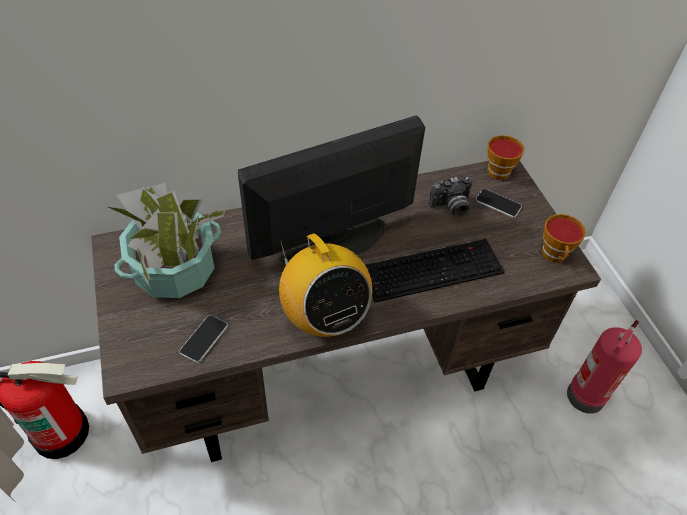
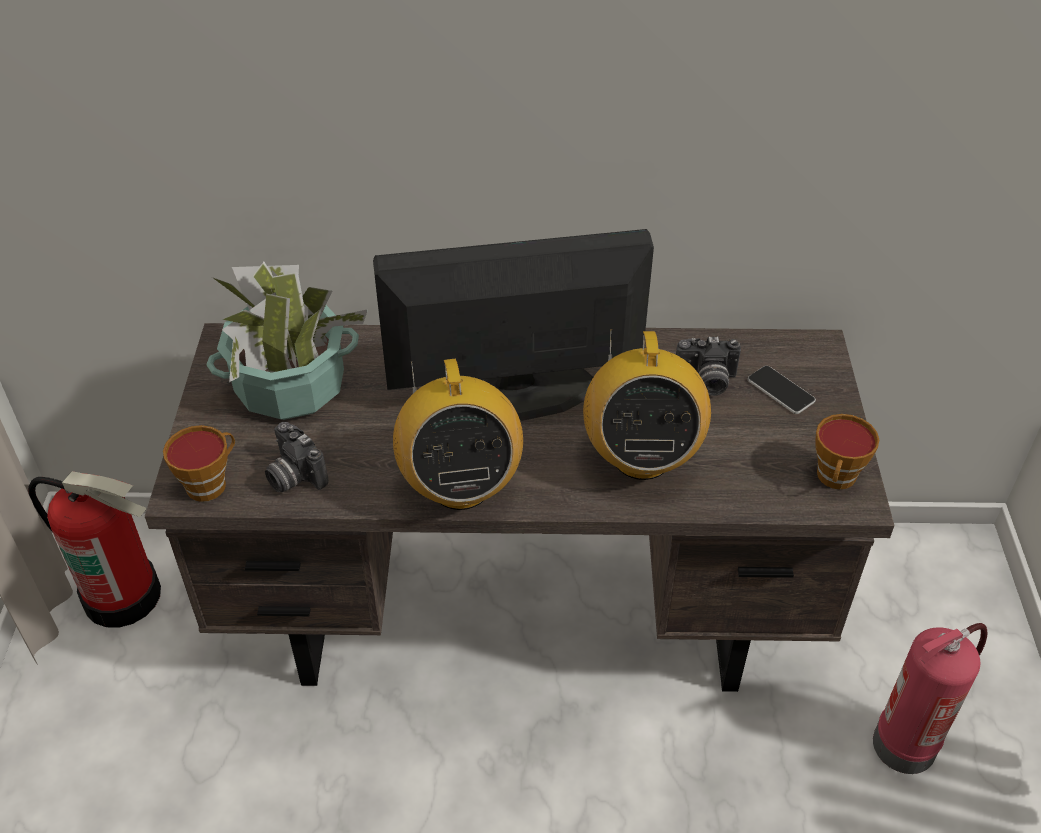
camera: 20 degrees right, 5 degrees down
phone [179,315,228,363] -> camera [265,422,328,492]
keyboard [365,239,504,303] -> radio [583,329,711,480]
cup [487,135,524,180] -> cup moved to [163,425,235,502]

